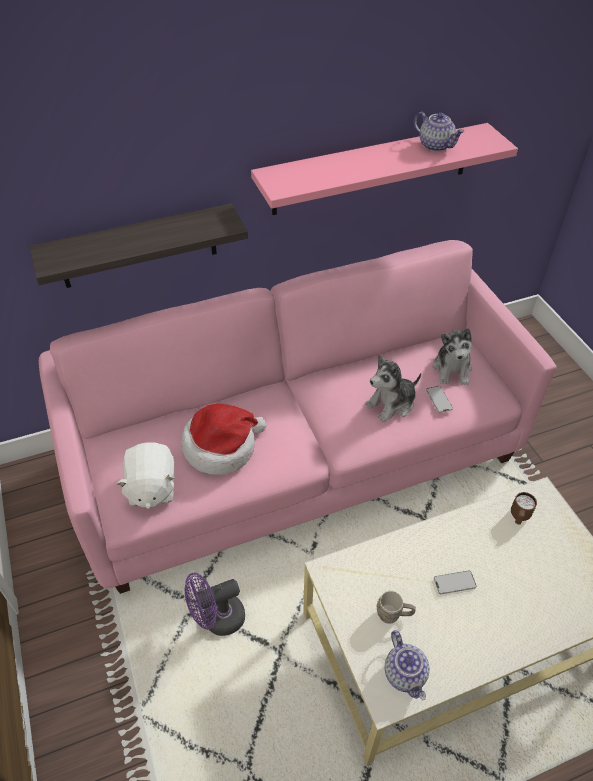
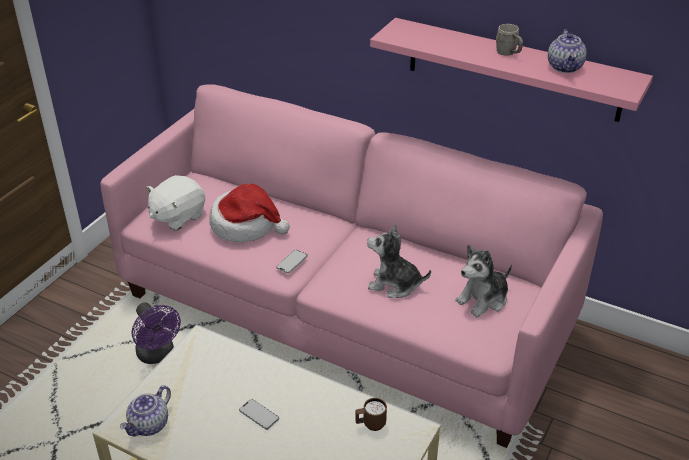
camera: 50 degrees right, 10 degrees down
shelf [29,203,248,288] -> none
purple fan [185,573,245,636] -> purple fan turned 150 degrees counterclockwise [131,302,181,364]
grey mug [377,591,416,624] -> grey mug moved to [496,24,523,56]
phone [426,386,453,413] -> phone moved to [276,250,307,273]

